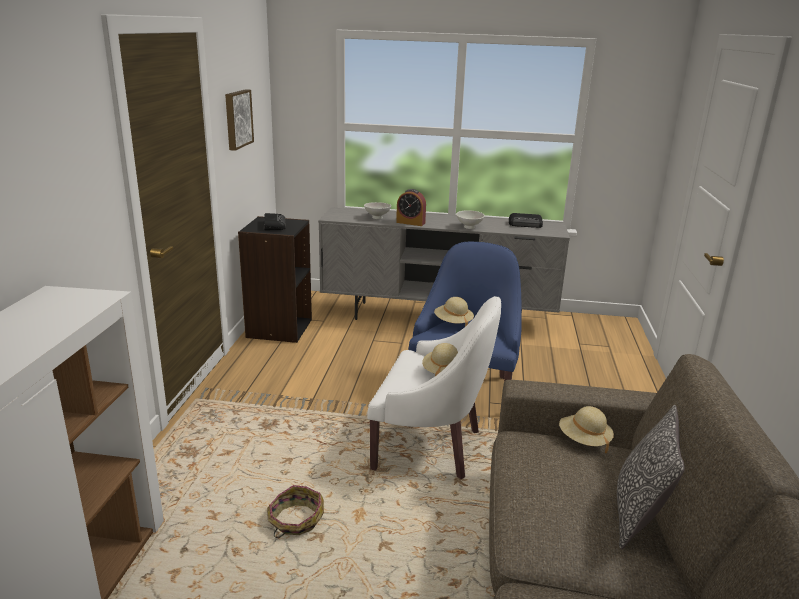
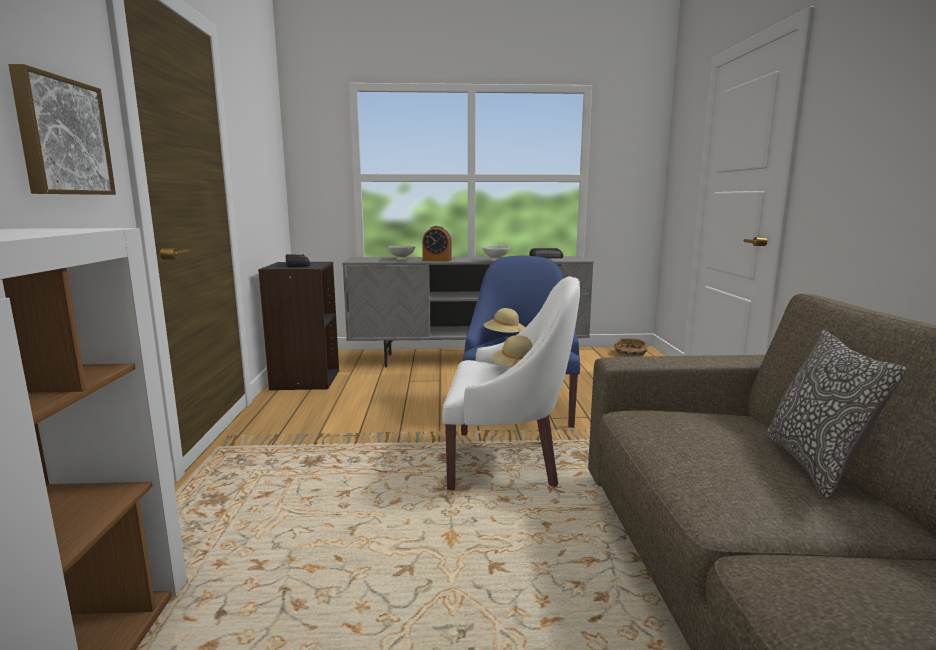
camera: 10 degrees left, 10 degrees down
picture [225,89,254,151] -> picture moved to [8,64,116,195]
basket [267,485,324,538] -> basket moved to [614,338,648,357]
beige hat [559,406,614,453] -> none

